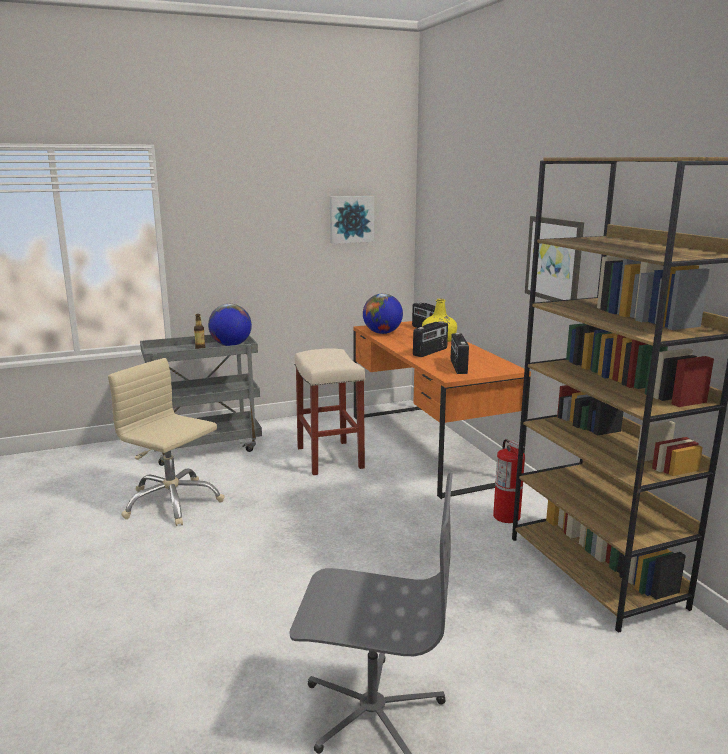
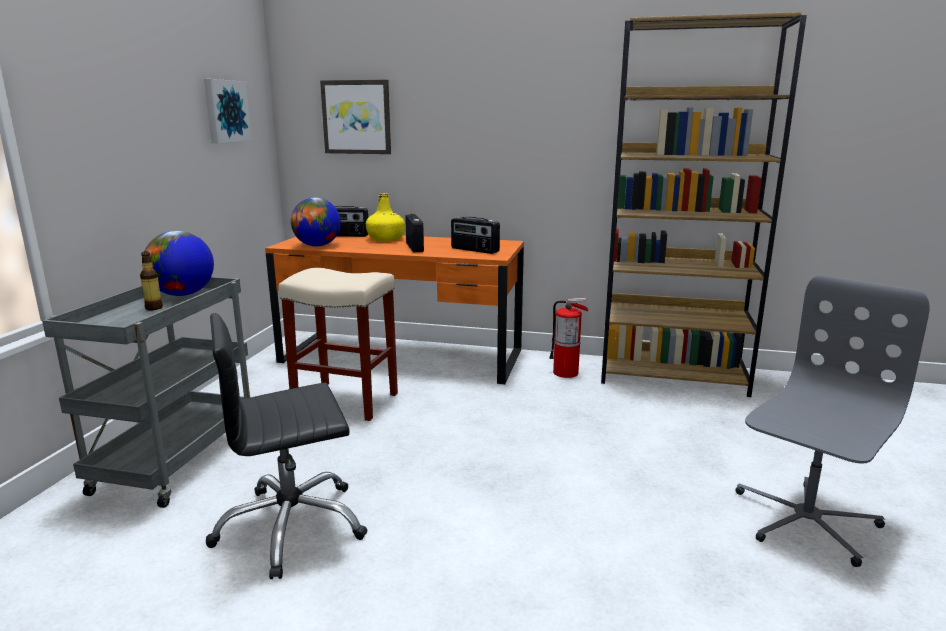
camera: 55 degrees left, 0 degrees up
beige office chair [108,358,225,526] -> black office chair [206,313,368,579]
picture [525,216,584,301] -> picture moved to [320,80,391,154]

